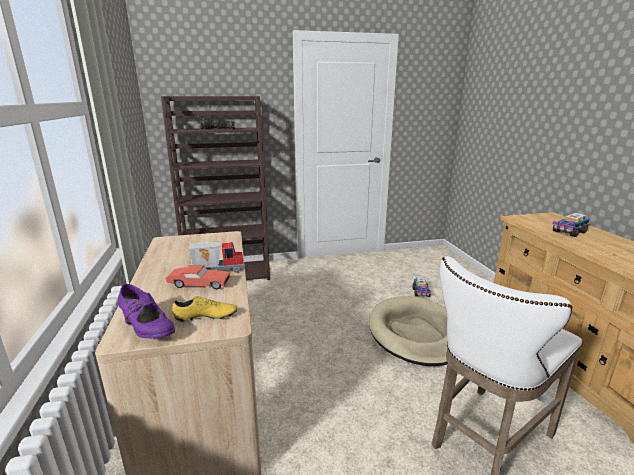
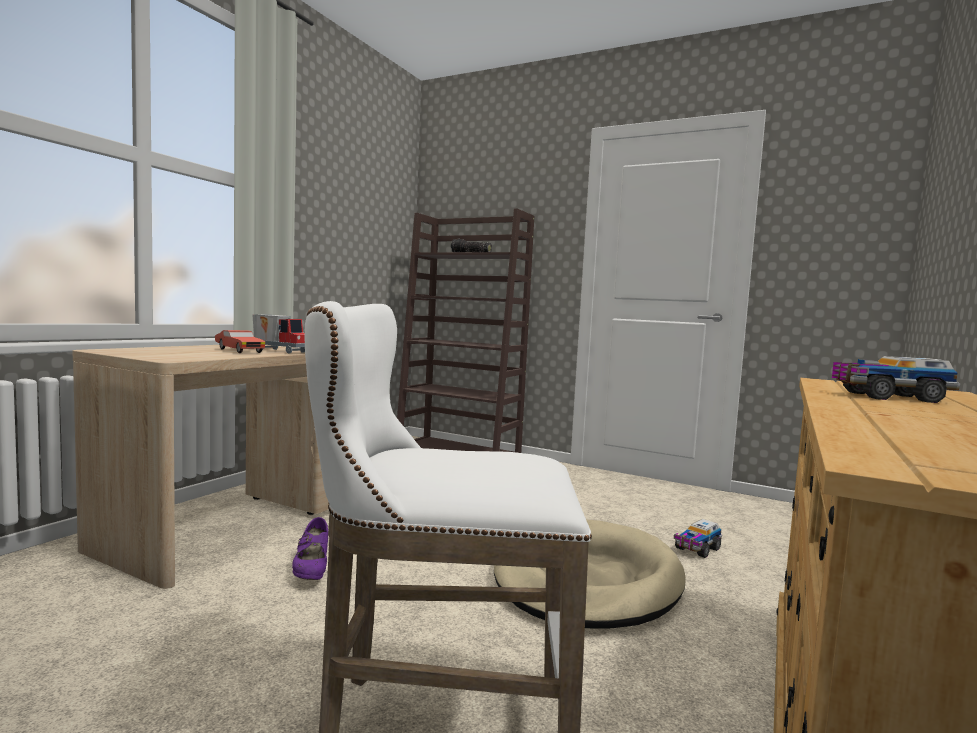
camera: 40 degrees right, 15 degrees down
purple shoe [118,284,175,338] -> purple shoe moved to [292,517,328,580]
yellow shoe [172,296,237,322] -> none

